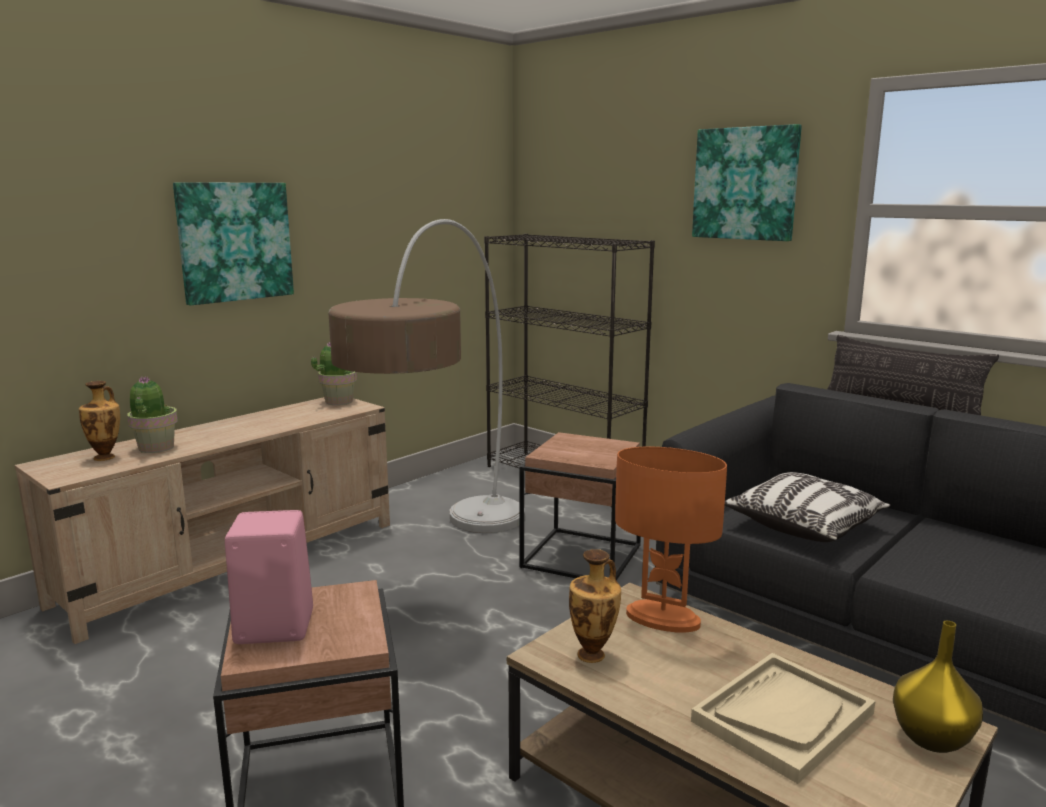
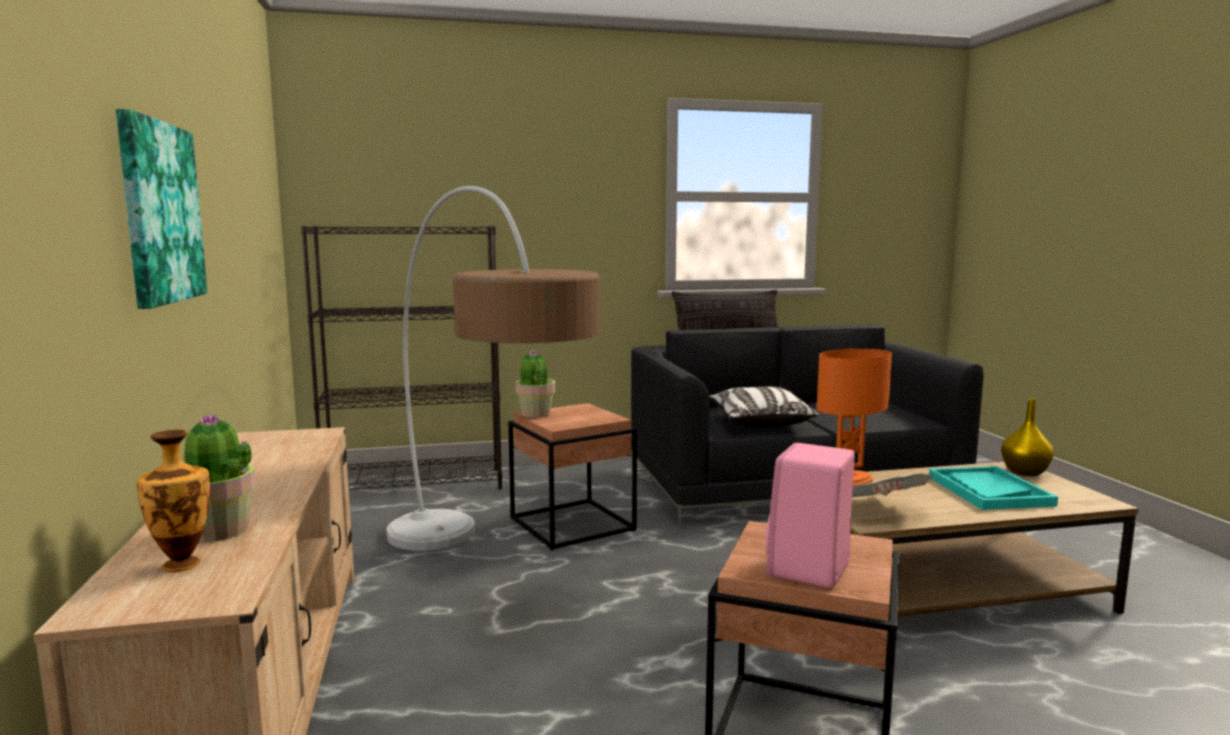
camera: 55 degrees left, 5 degrees down
potted plant [311,342,357,405] -> potted plant moved to [515,350,555,418]
vase [569,549,621,663] -> newspaper [852,474,934,497]
beige tray [691,653,875,784] -> turquoise tray [929,466,1058,510]
picture [692,124,802,241] -> none

